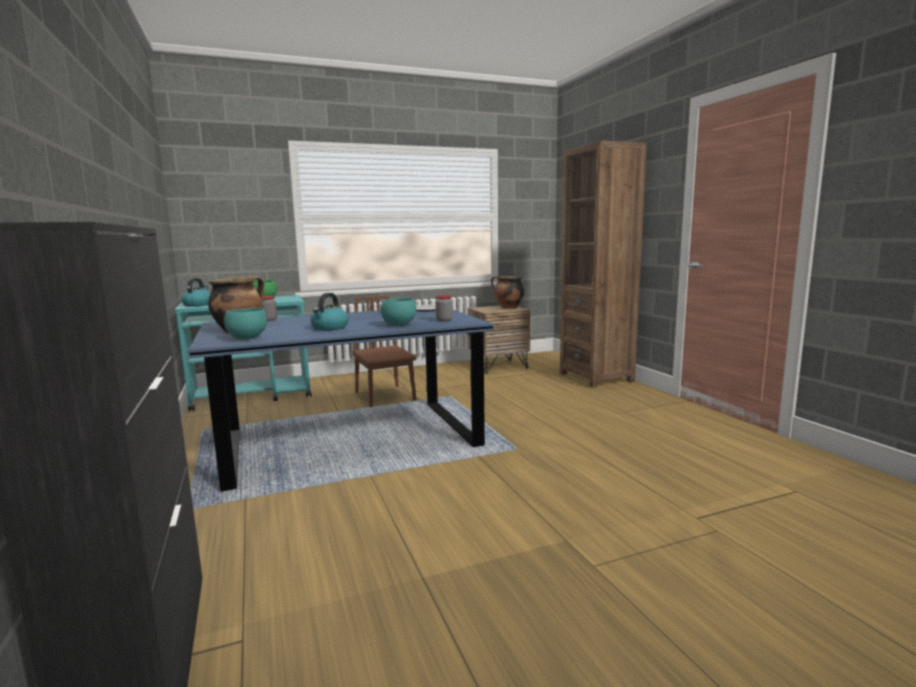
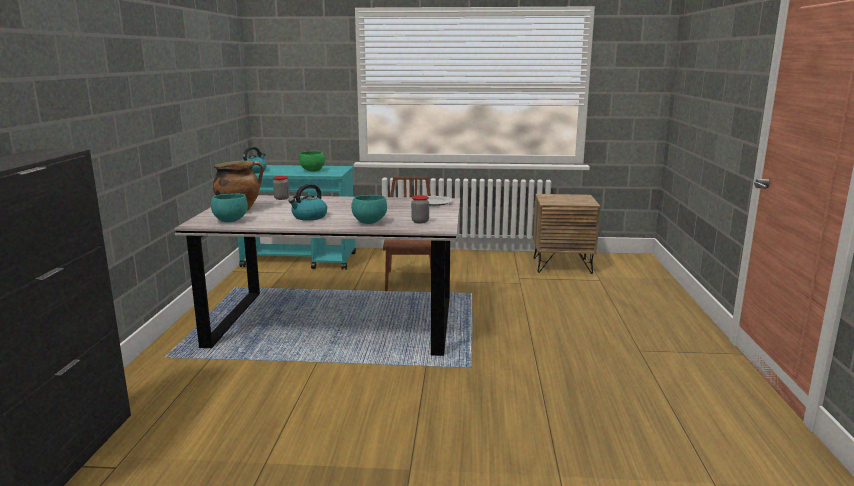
camera: 25 degrees right, 5 degrees up
blue dining table [188,310,494,492] -> grey dining table [174,195,460,356]
cooking pot [491,276,524,309] -> none
brown bookcase [560,141,647,388] -> none

